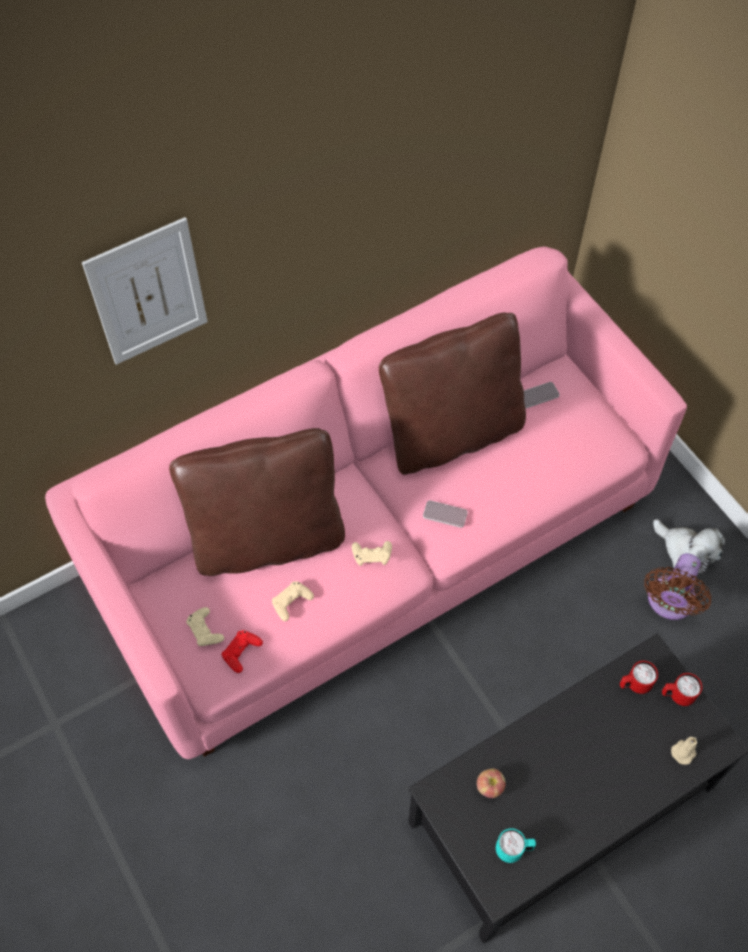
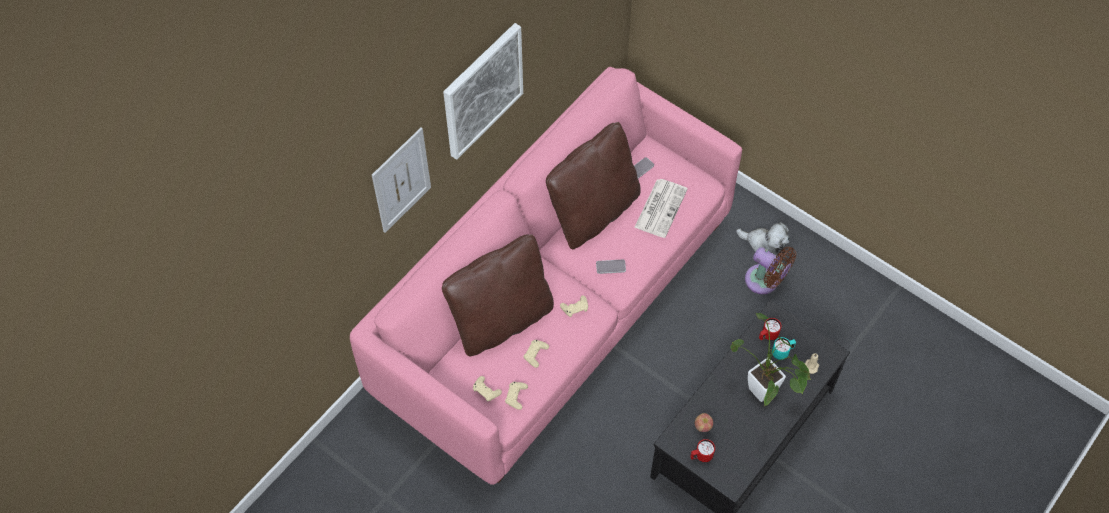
camera: 20 degrees left, 0 degrees up
red game controller [222,630,263,673] -> beige game controller [505,382,528,410]
turquoise mug [496,828,536,863] -> turquoise mug moved to [772,337,796,360]
brown fan [644,553,711,620] -> brown fan turned 60 degrees counterclockwise [745,247,796,294]
red mug [662,673,702,706] -> red mug moved to [690,439,715,462]
none -> picture [443,23,523,160]
none -> newspaper [634,179,688,238]
none -> potted plant [731,313,811,406]

